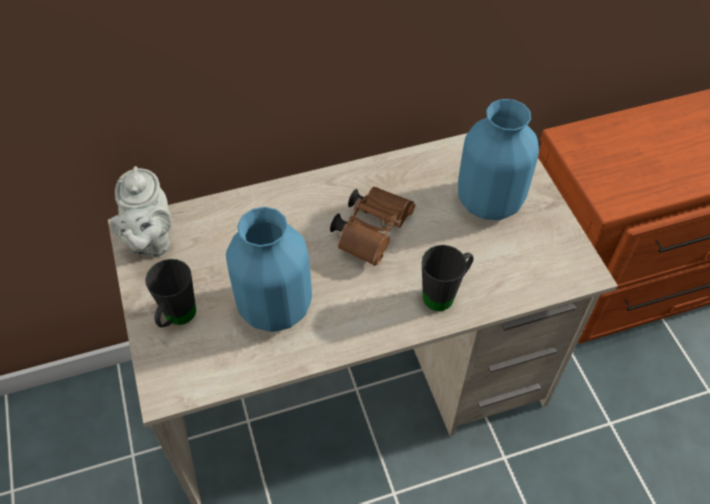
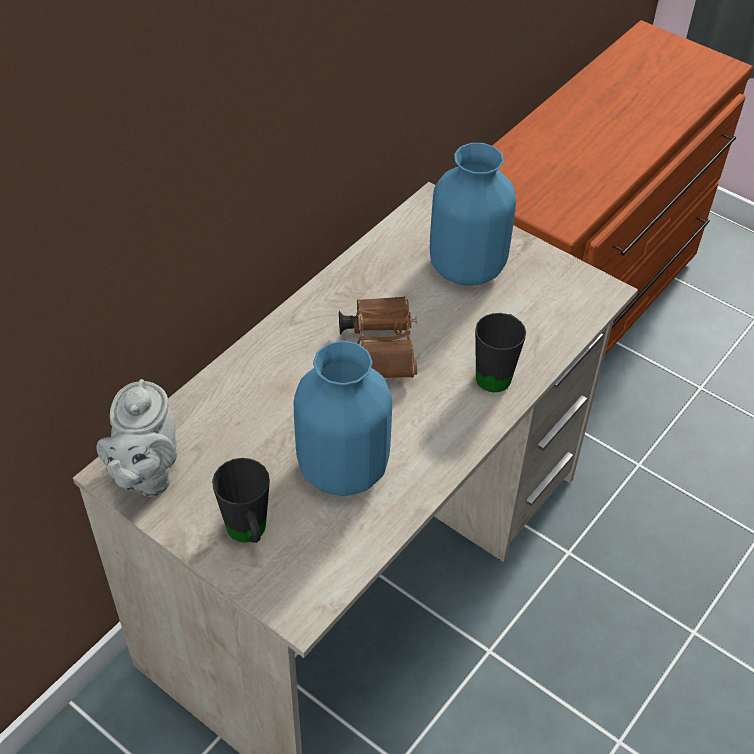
camera: 35 degrees left, 5 degrees down
grey teapot [109,166,172,257] -> grey teapot turned 45 degrees clockwise [96,379,177,497]

